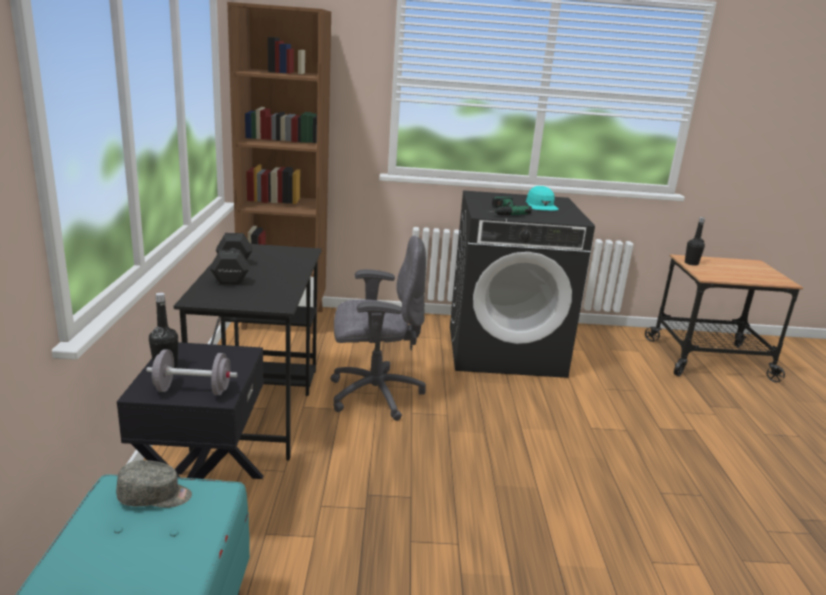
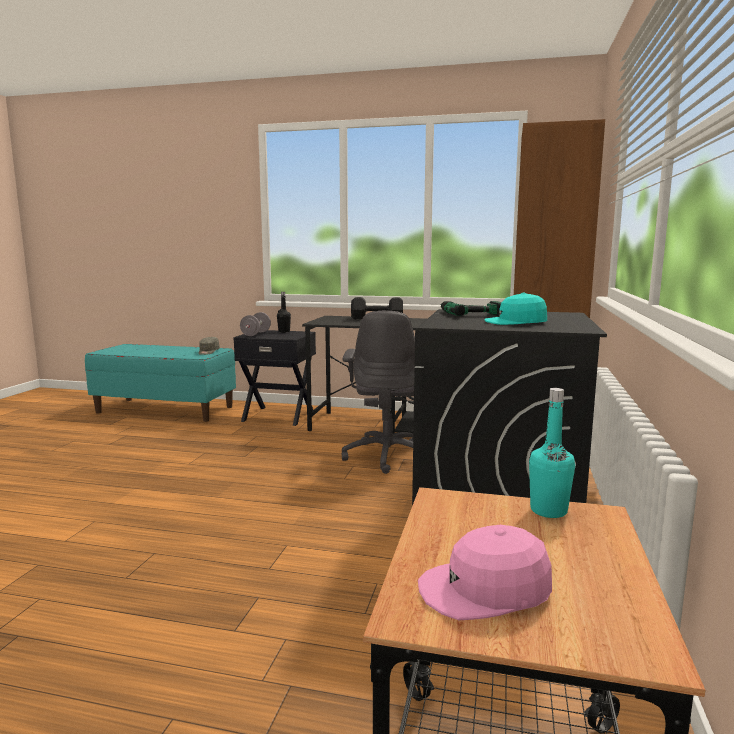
camera: 105 degrees right, 10 degrees down
black bottle [685,217,705,266] -> turquoise bottle [529,388,575,518]
none -> pink cap [418,525,552,620]

